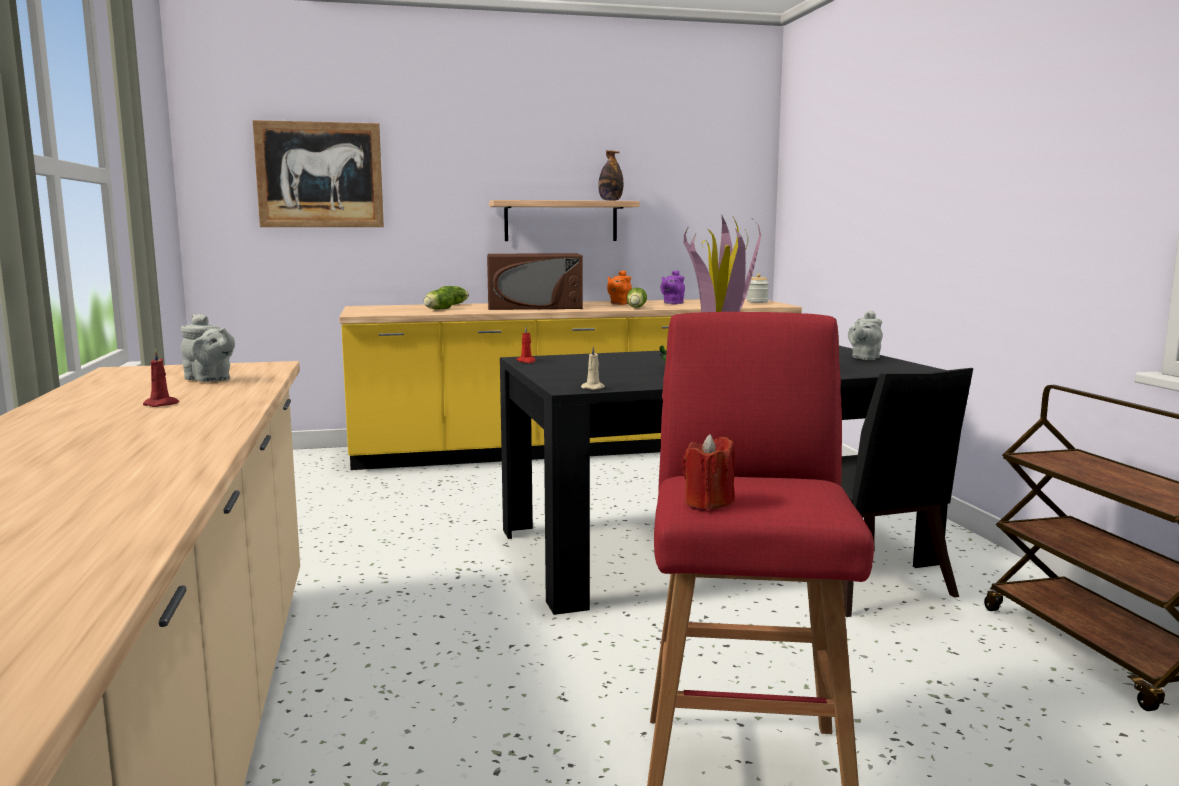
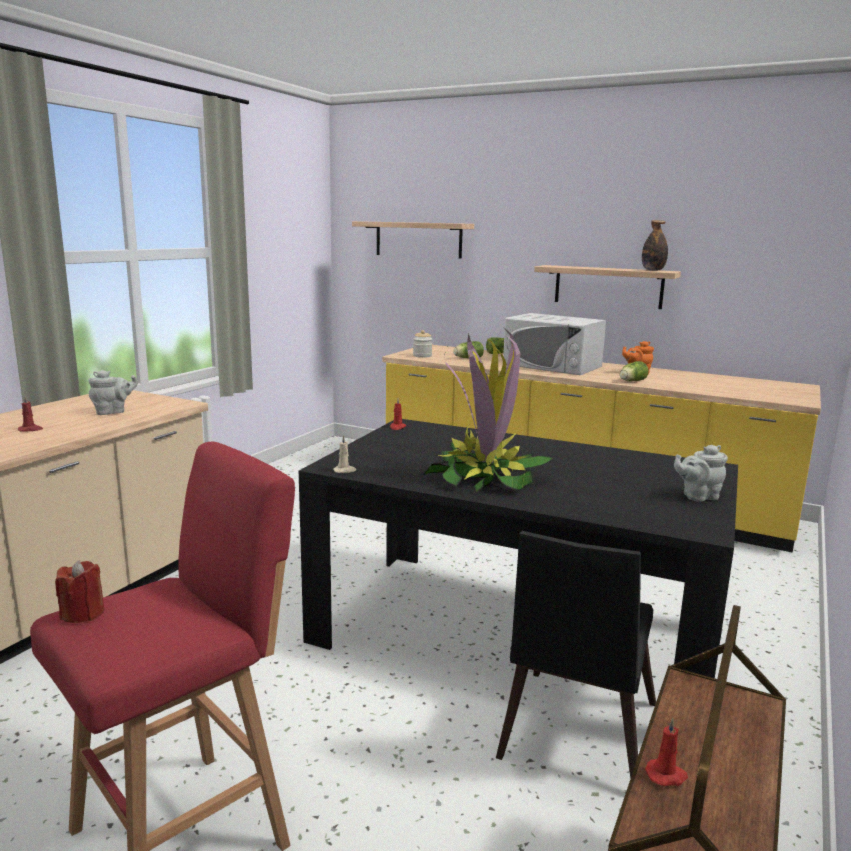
camera: 40 degrees right, 5 degrees up
grey teapot [180,314,235,382] -> grey teapot turned 105 degrees counterclockwise [88,370,138,415]
picture [253,120,384,227] -> shelf [352,221,474,259]
brown microwave [487,253,583,310] -> white microwave [503,313,606,375]
purple teapot [661,270,685,304] -> none
jar [747,273,769,303] -> jar moved to [413,330,432,358]
none -> red candle [645,718,688,786]

